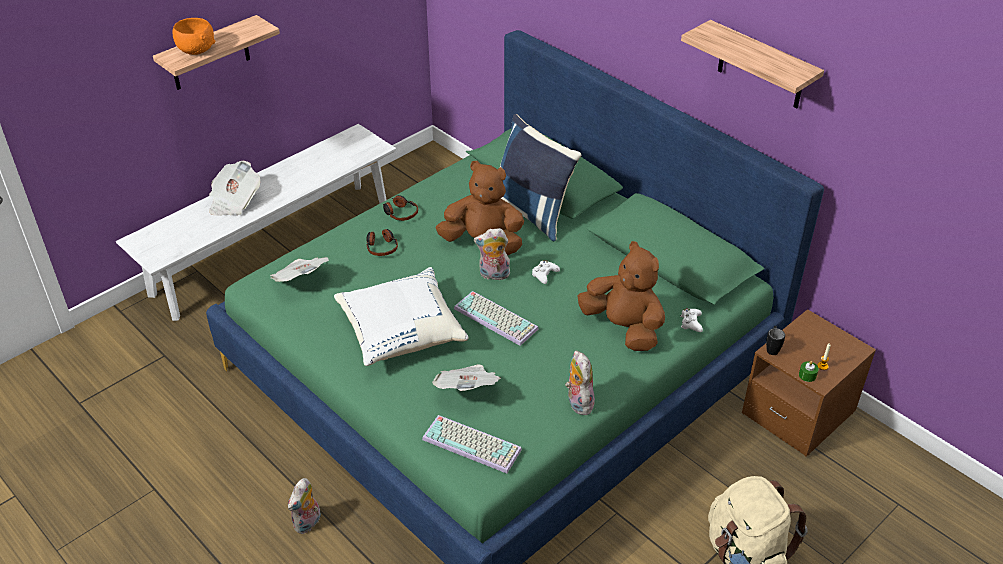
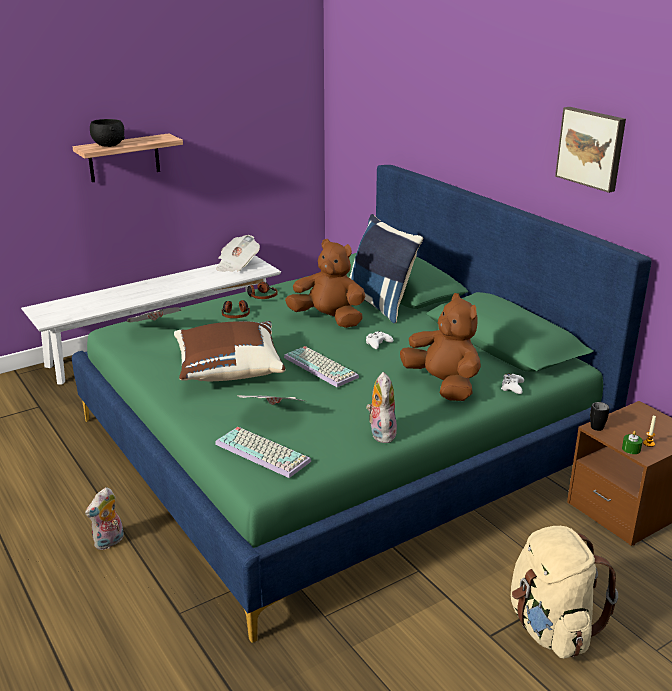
camera: 10 degrees right, 15 degrees down
orange bowl [173,18,215,55] -> black bowl [90,119,125,147]
newspaper [209,161,260,216] -> newspaper moved to [216,235,260,272]
white pillow [334,267,469,366] -> brown pillow [174,321,286,382]
plush toy [474,228,510,280] -> none
shelf [681,20,824,109] -> picture [555,107,626,193]

